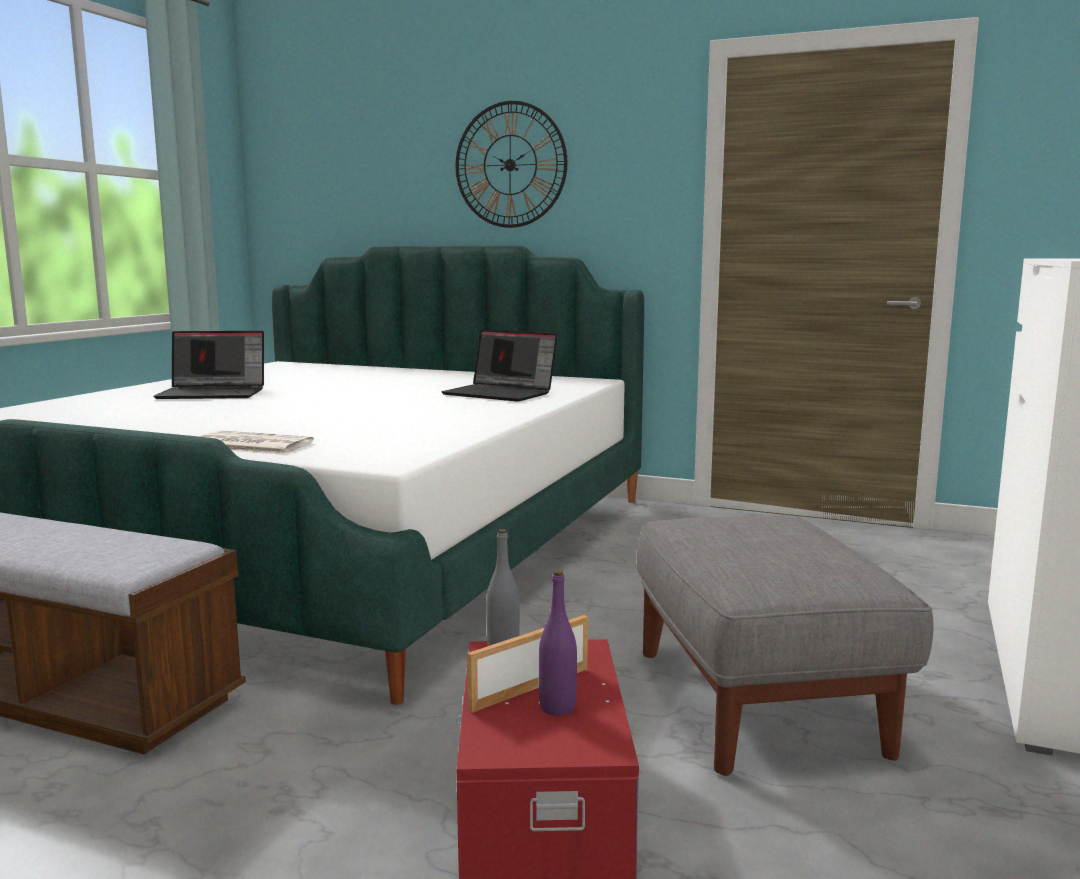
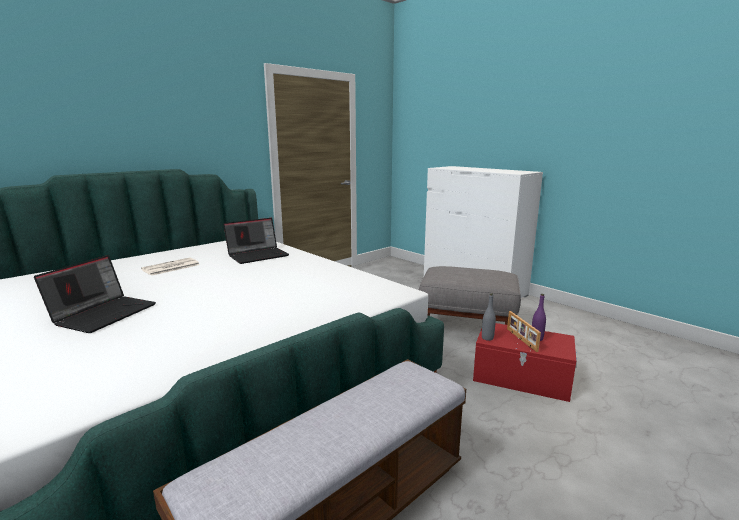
camera: 65 degrees left, 5 degrees up
newspaper [199,430,314,455] -> newspaper moved to [141,257,200,276]
wall clock [456,101,567,228] -> none

